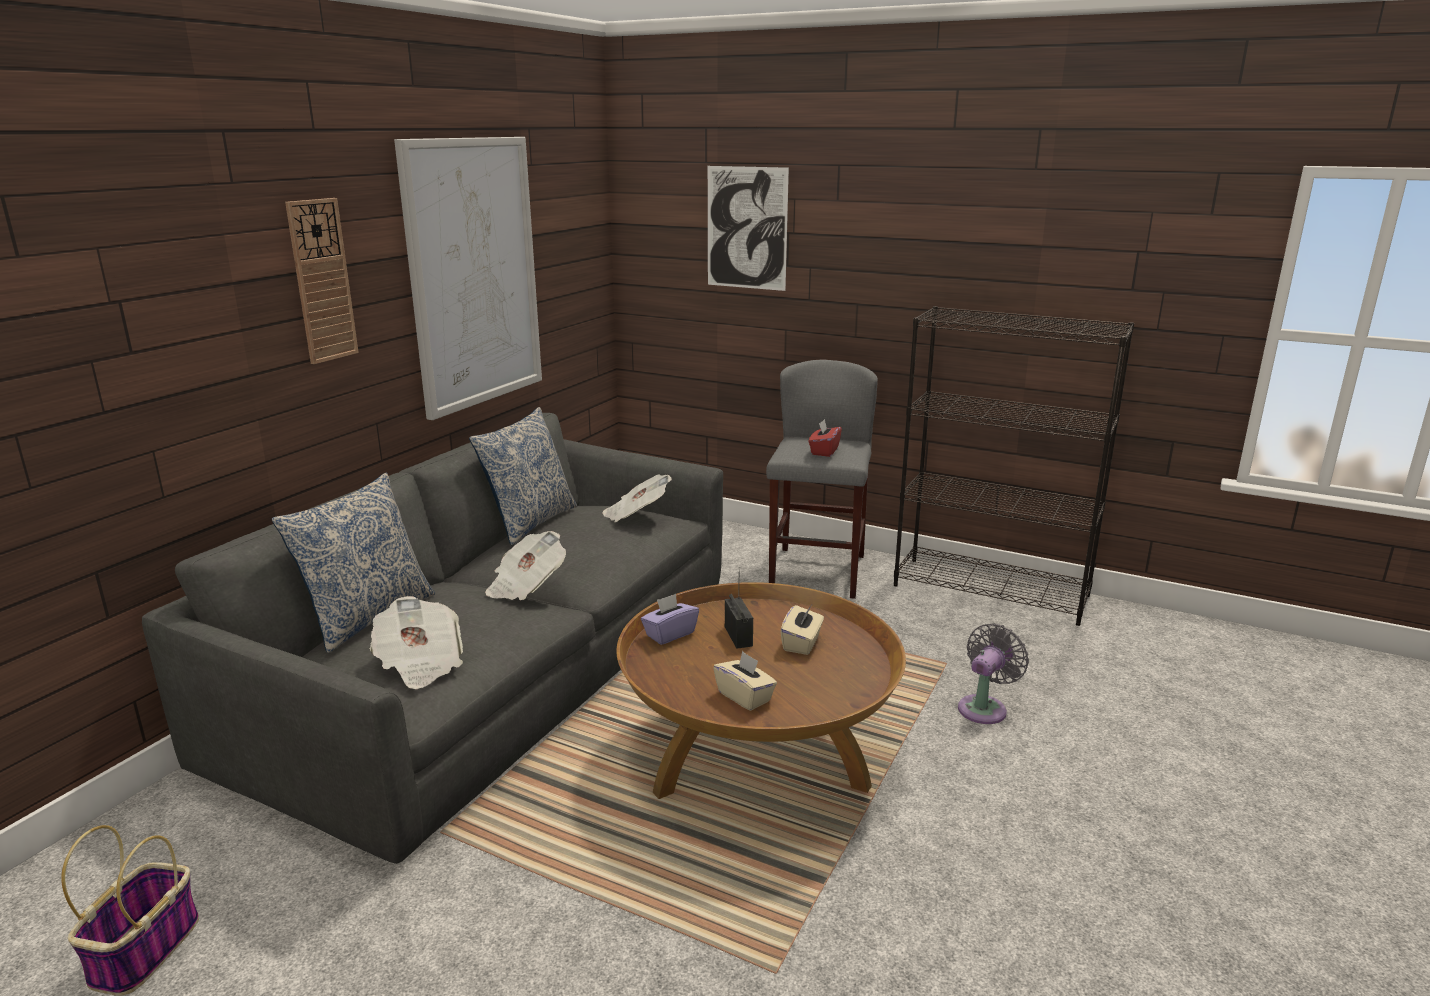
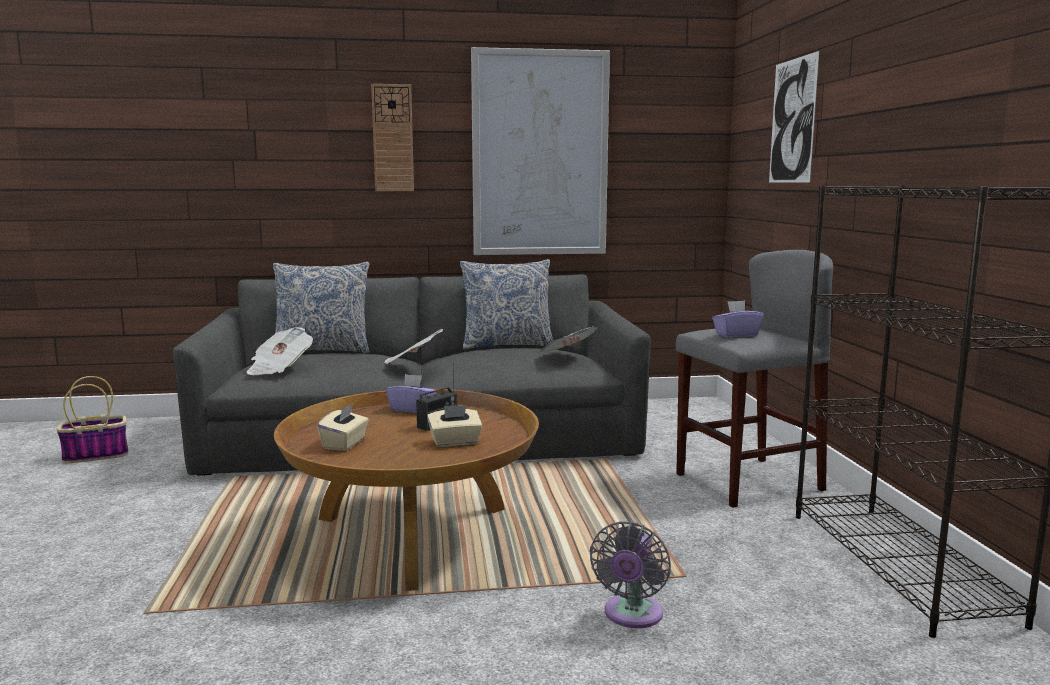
camera: 55 degrees right, 10 degrees down
red tissue box [808,419,842,457] -> purple tissue box [712,300,764,337]
grey fan [958,623,1029,724] -> grey fan turned 105 degrees clockwise [589,521,671,628]

